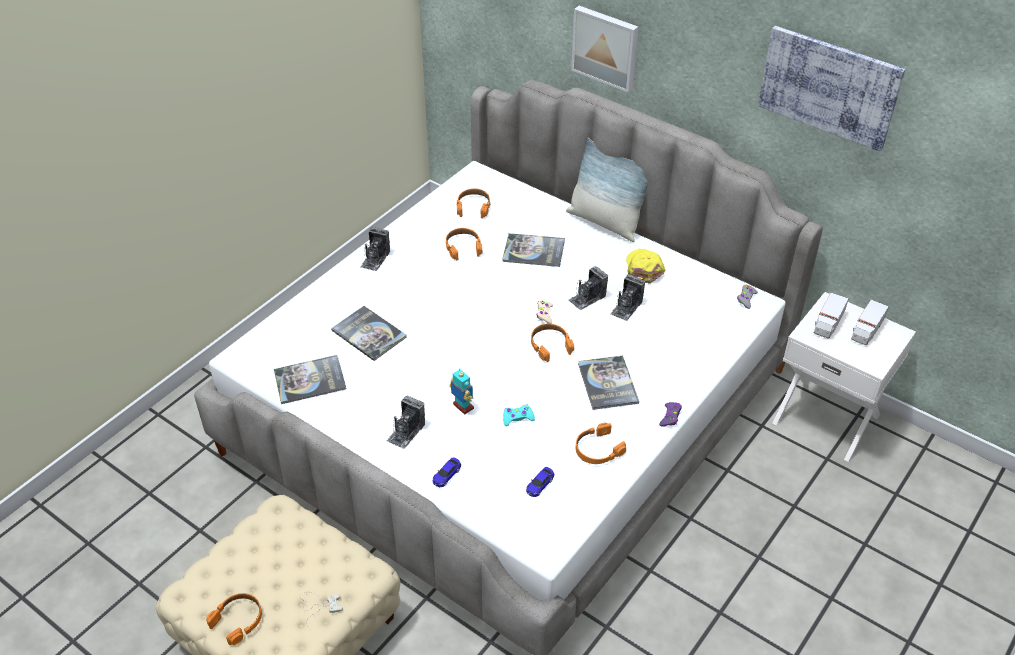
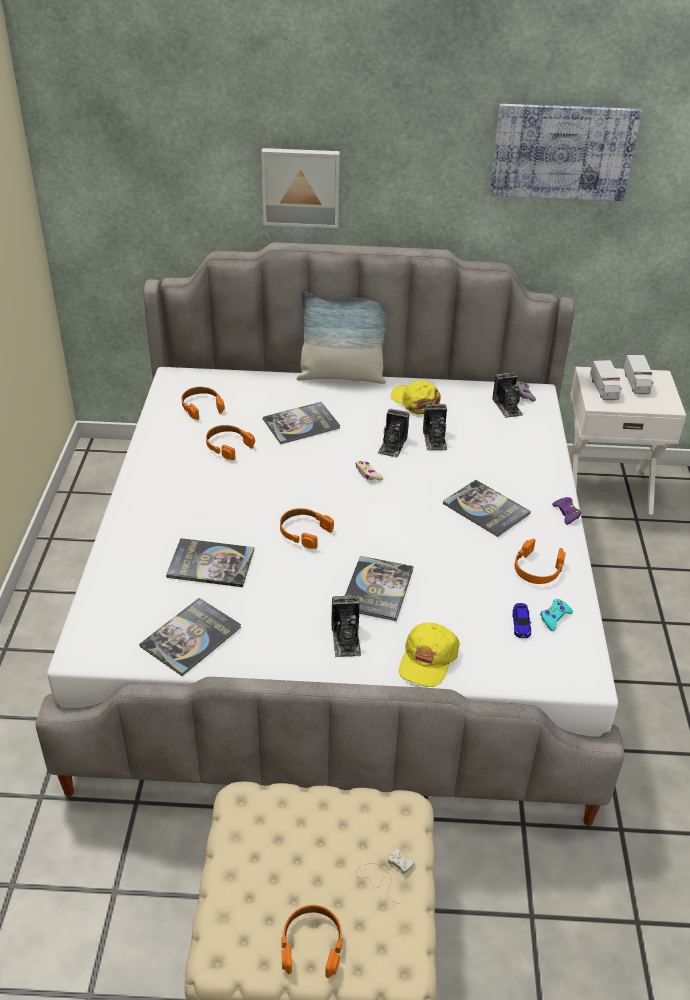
camera: 35 degrees left, 5 degrees down
camera [361,227,390,271] -> camera moved to [492,372,523,418]
toy car [433,457,461,487] -> yellow cap [399,623,460,687]
toy robot [449,369,474,415] -> book [345,556,413,621]
turquoise game controller [503,405,535,426] -> turquoise game controller moved to [540,599,573,631]
orange headphones [531,323,574,362] -> orange headphones moved to [280,508,334,549]

